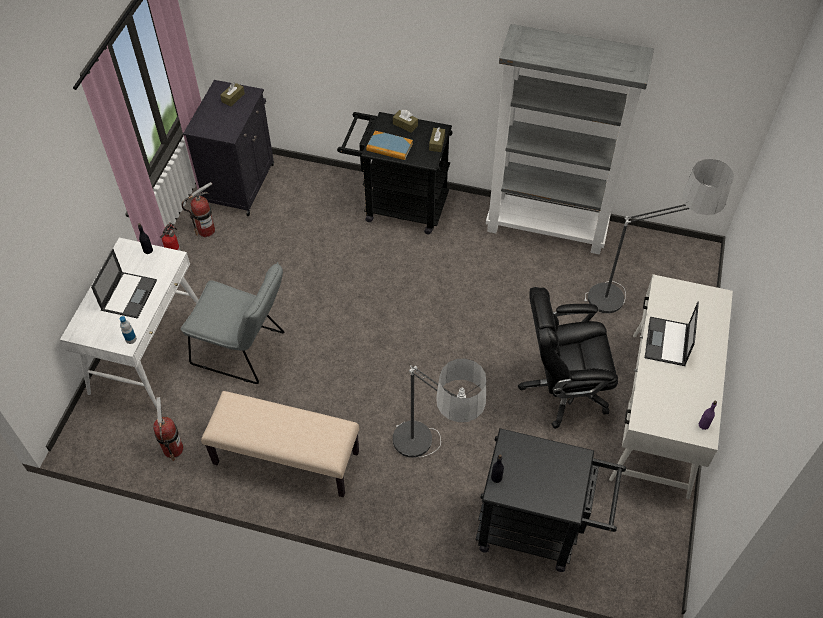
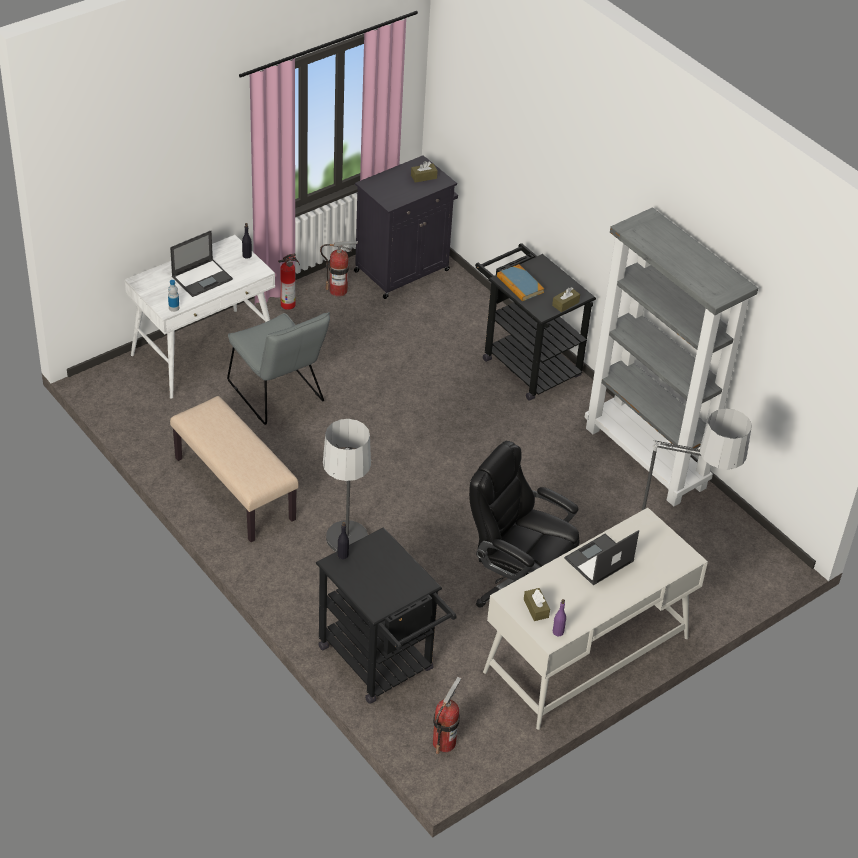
camera: 35 degrees right, 10 degrees down
fire extinguisher [153,397,183,461] -> fire extinguisher moved to [433,677,461,754]
brown tissue box [393,110,418,133] -> brown tissue box moved to [524,588,550,621]

